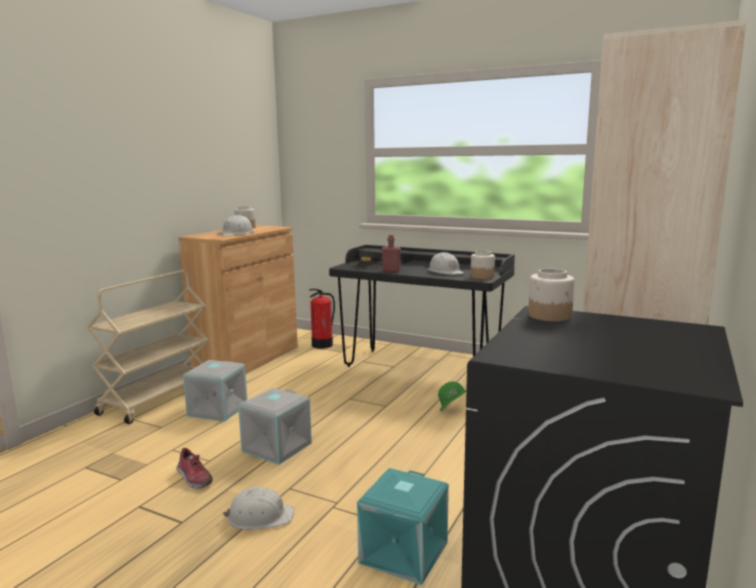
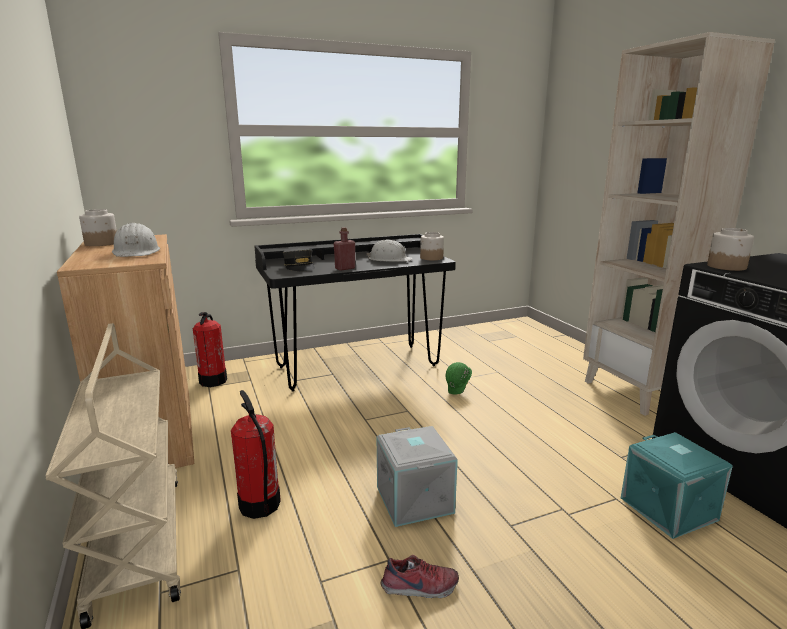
camera: 50 degrees left, 5 degrees up
grey storage box [183,360,247,422] -> fire extinguisher [231,390,281,519]
white hard hat [223,487,294,530] -> none

